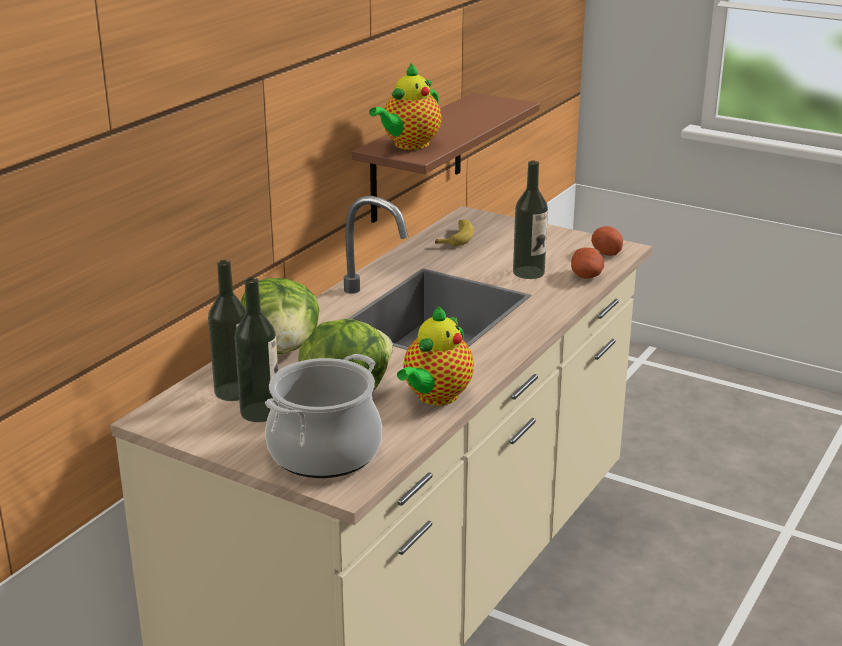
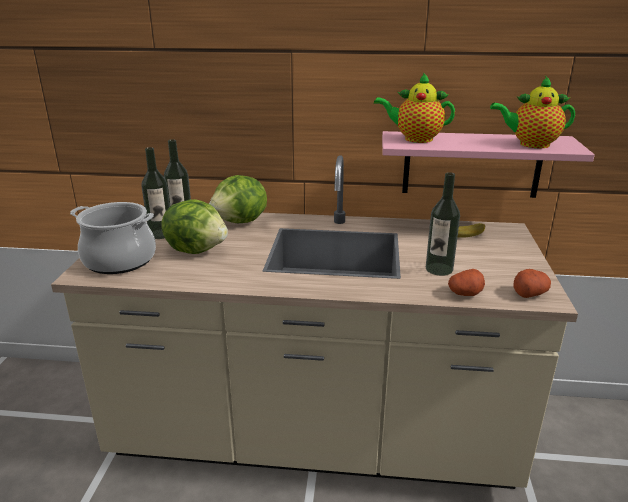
camera: 65 degrees right, 0 degrees up
brown shelf [352,93,540,223] -> pink shelf [382,131,595,198]
teapot [397,306,474,405] -> teapot moved to [490,75,575,148]

